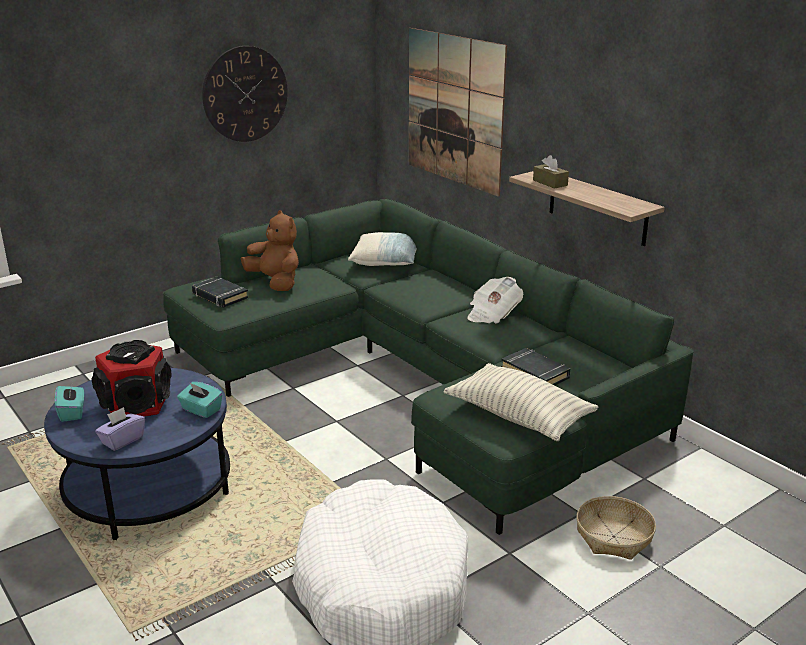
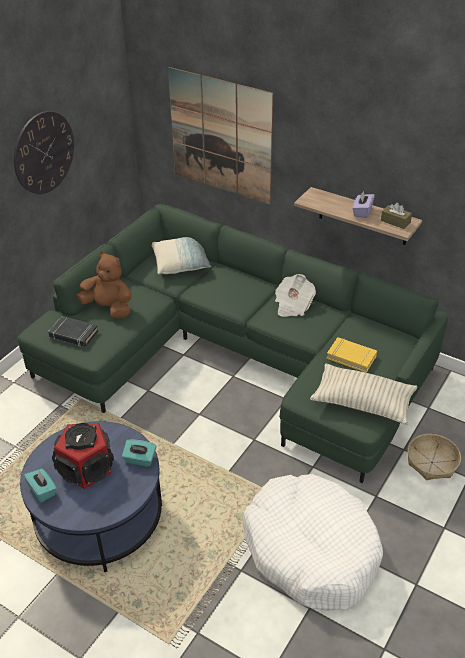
camera: 20 degrees left, 15 degrees up
purple tissue box [95,407,145,451] -> purple tissue box moved to [353,191,375,218]
black book [501,348,571,386] -> yellow book [326,337,377,373]
brown tissue box [533,155,569,189] -> brown tissue box moved to [381,203,412,229]

